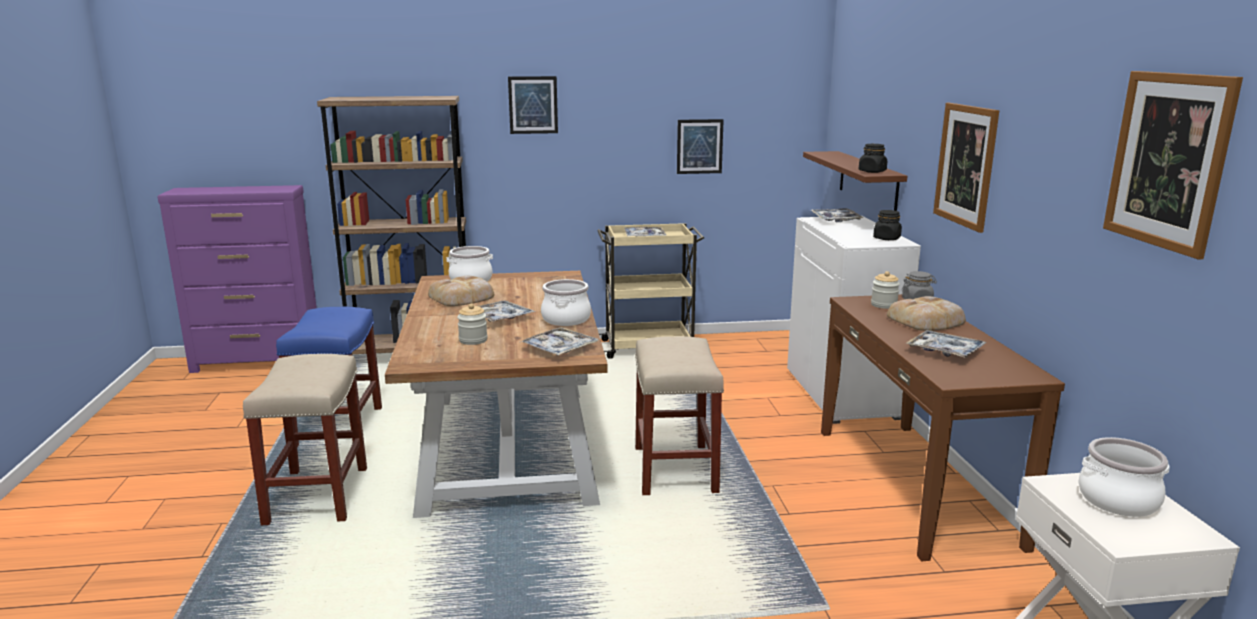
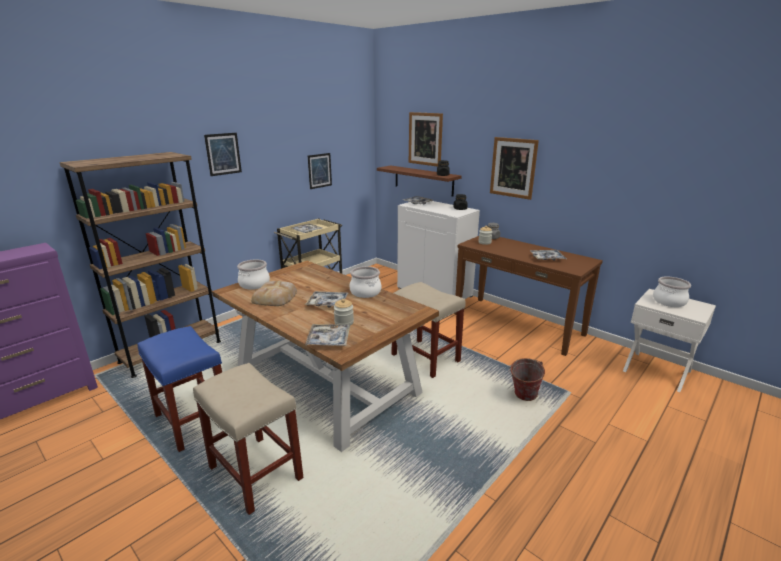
camera: 40 degrees left, 5 degrees up
tray [520,327,598,355] -> tray moved to [305,324,350,346]
bread [887,296,966,331] -> none
picture [1103,71,1243,260] -> picture moved to [409,112,443,167]
none -> bucket [509,358,545,401]

